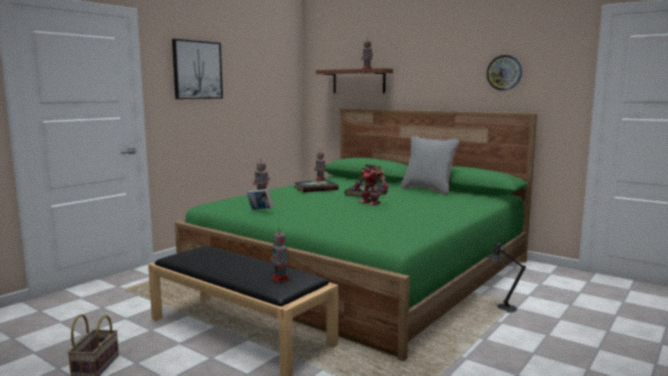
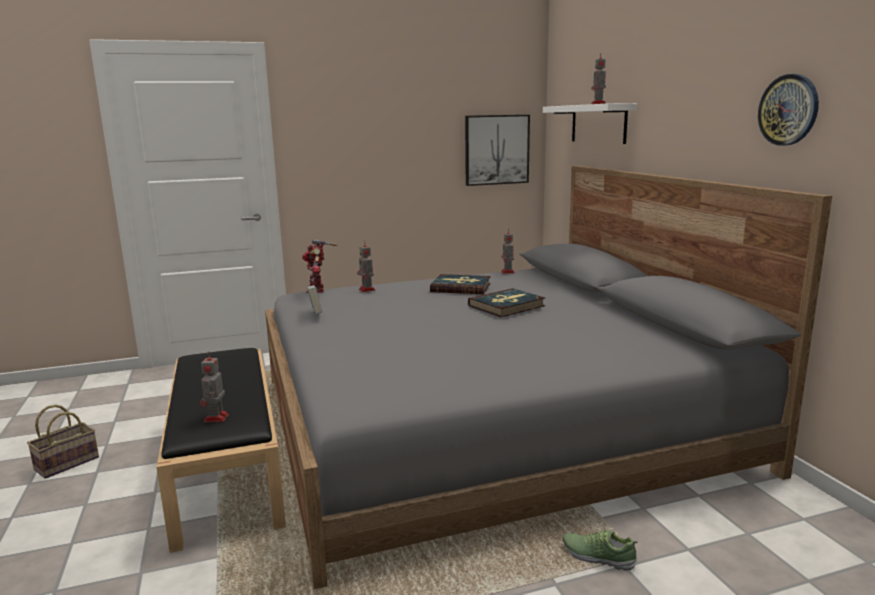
camera: 35 degrees right, 5 degrees up
picture [172,39,223,99] -> picture moved to [465,115,530,186]
green bed [175,108,537,361] -> grey bed [265,166,832,589]
brown shelf [316,68,393,93] -> white shelf [543,103,637,144]
toy robot [354,164,389,205] -> toy robot moved to [302,240,337,293]
grey pillow [401,135,459,195] -> none
black table lamp [486,239,526,313] -> shoe [563,529,638,571]

